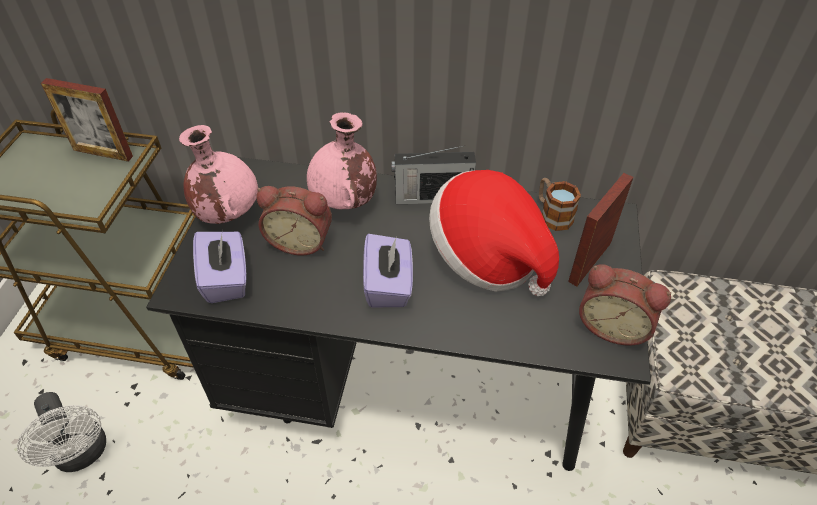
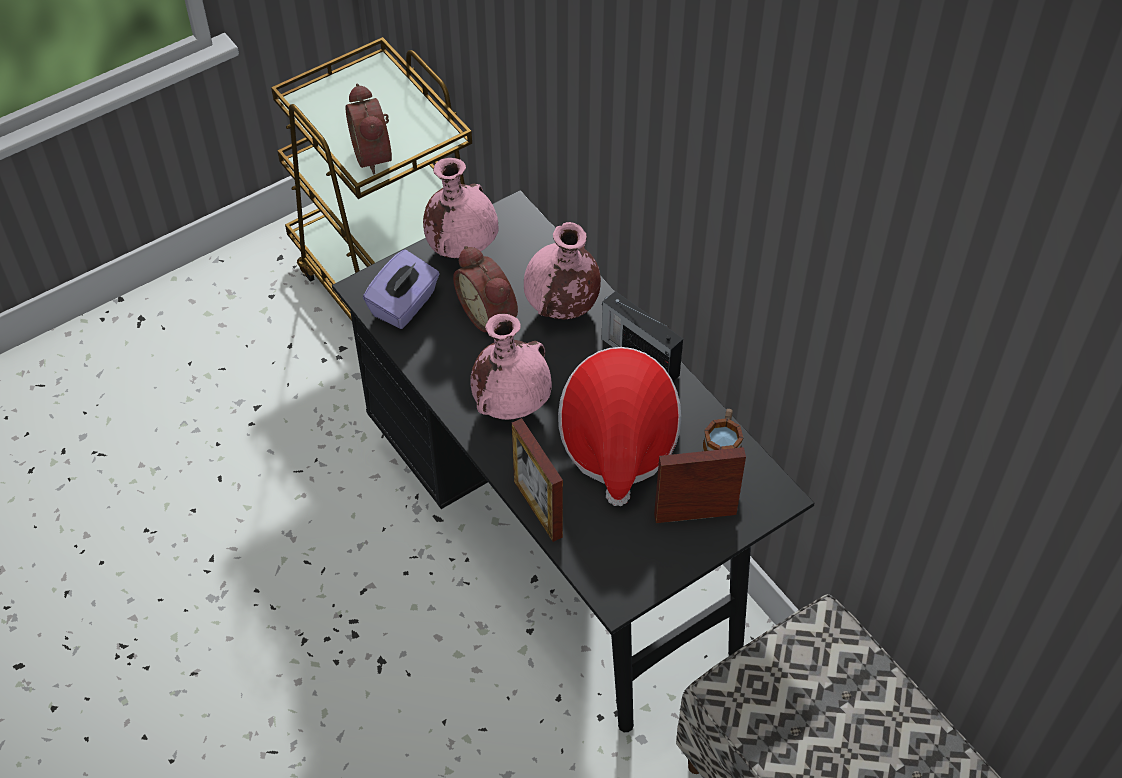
camera: 45 degrees right, 5 degrees up
white fan [17,392,106,472] -> none
picture frame [41,78,133,162] -> picture frame moved to [512,418,563,542]
purple tissue box [363,234,413,308] -> pink vase [470,313,552,420]
alarm clock [579,264,671,345] -> alarm clock moved to [345,84,392,174]

